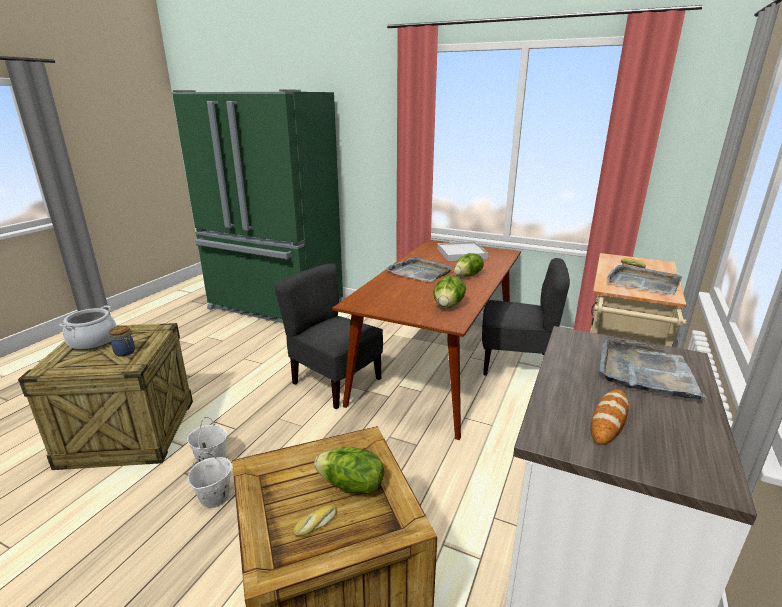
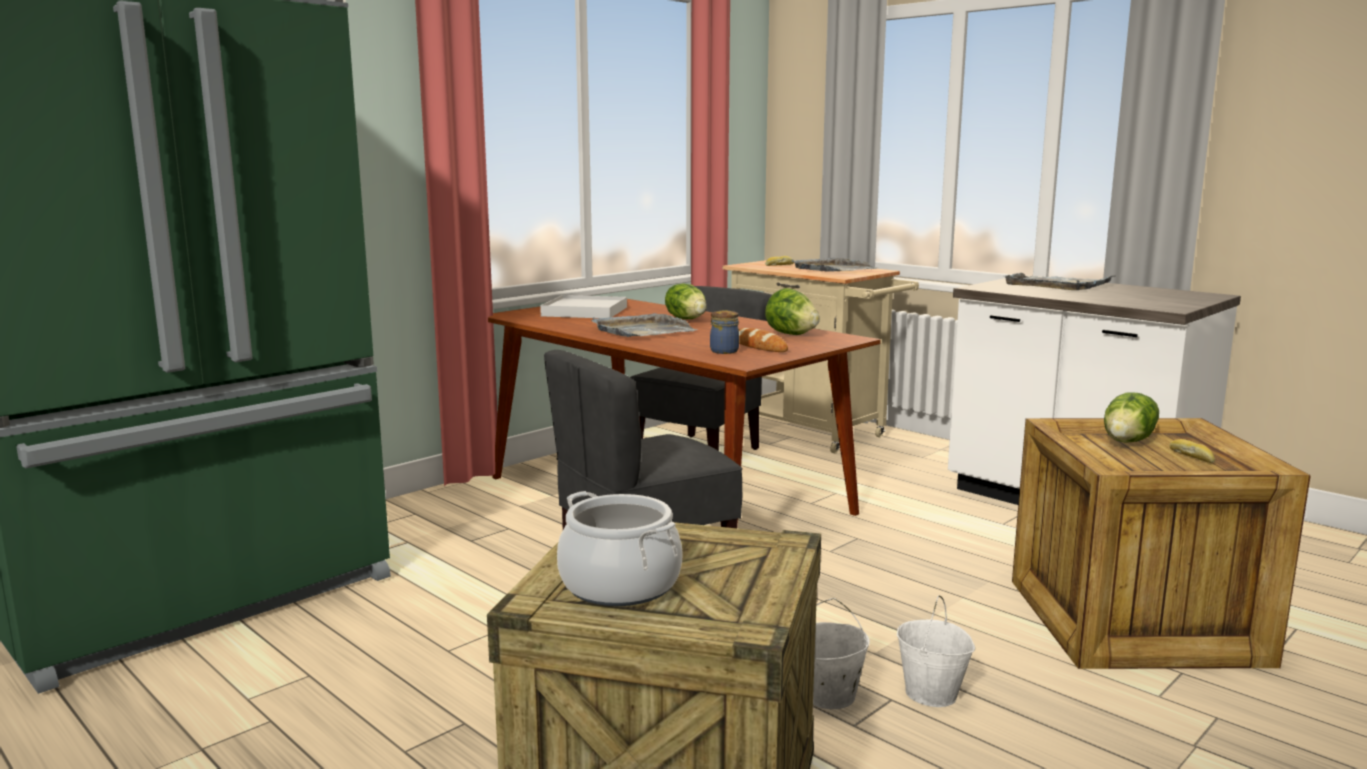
camera: 70 degrees left, 10 degrees down
jar [109,326,135,357] -> jar moved to [710,310,739,354]
bread [591,390,629,445] -> bread moved to [739,328,788,352]

